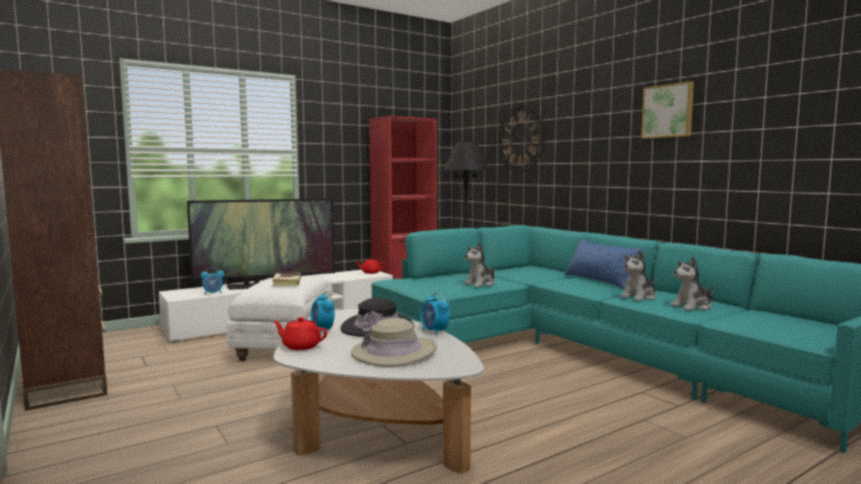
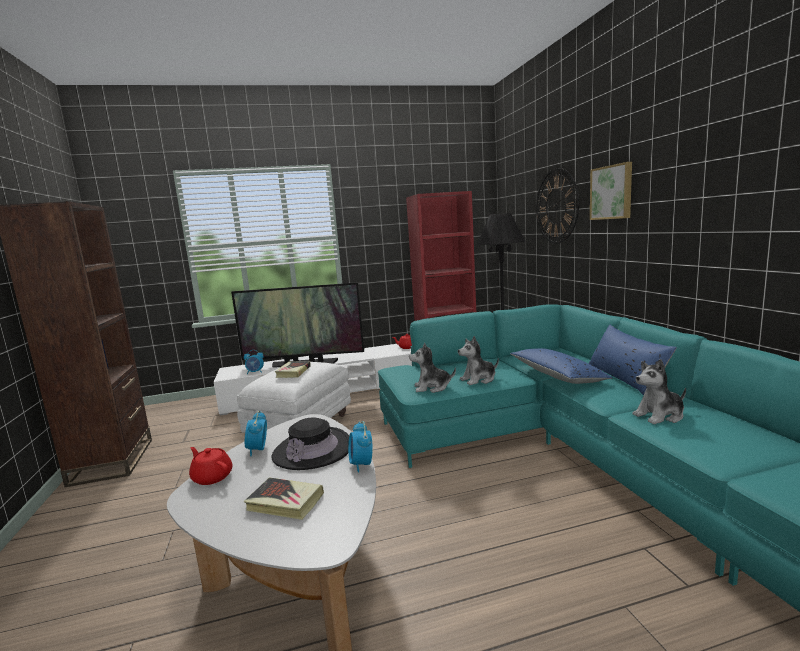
camera: 20 degrees right, 5 degrees up
beige hat [351,318,437,367] -> book [244,477,324,520]
picture [641,81,694,138] -> picture moved to [590,162,632,220]
plush toy [670,257,714,310] -> plush toy moved to [409,343,456,393]
none -> blue pillow [510,348,613,384]

